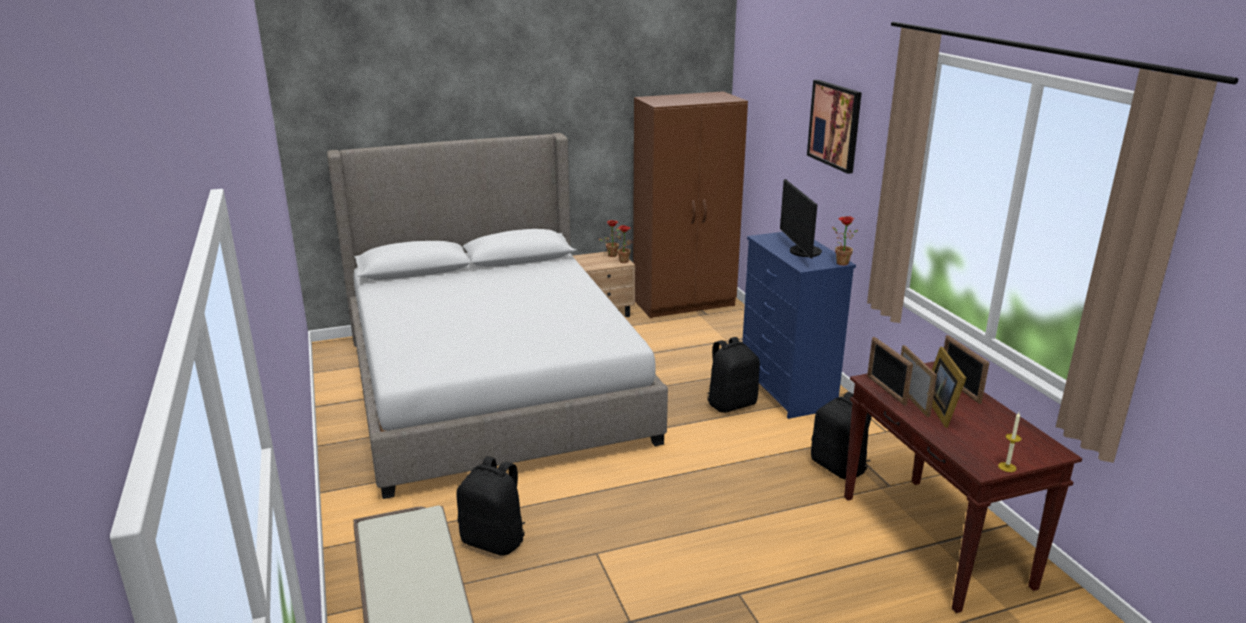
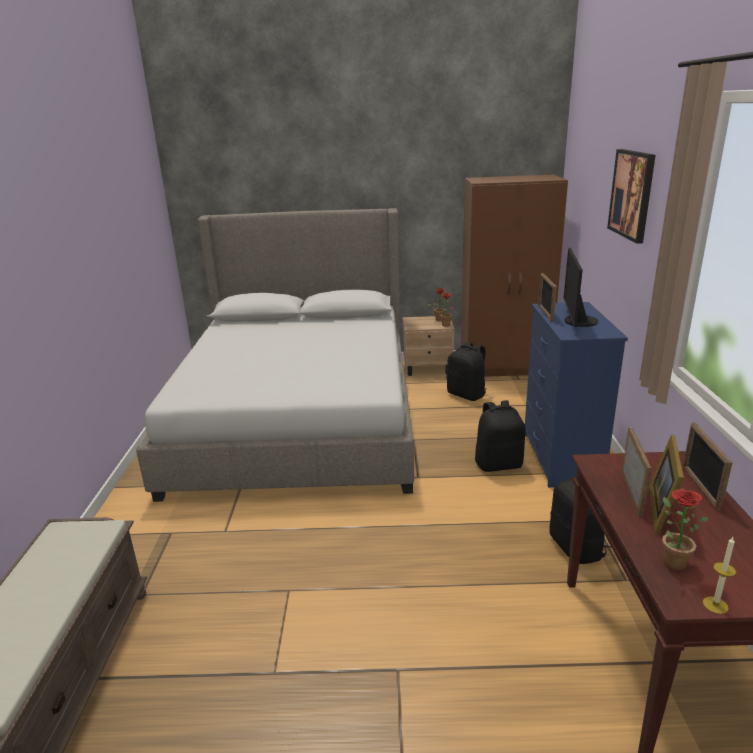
camera: 20 degrees right, 0 degrees up
black backpack [457,456,525,556] -> black backpack moved to [447,342,486,401]
potted plant [832,216,858,266] -> potted plant moved to [662,489,708,571]
picture frame [867,337,913,406] -> picture frame moved to [538,273,557,322]

